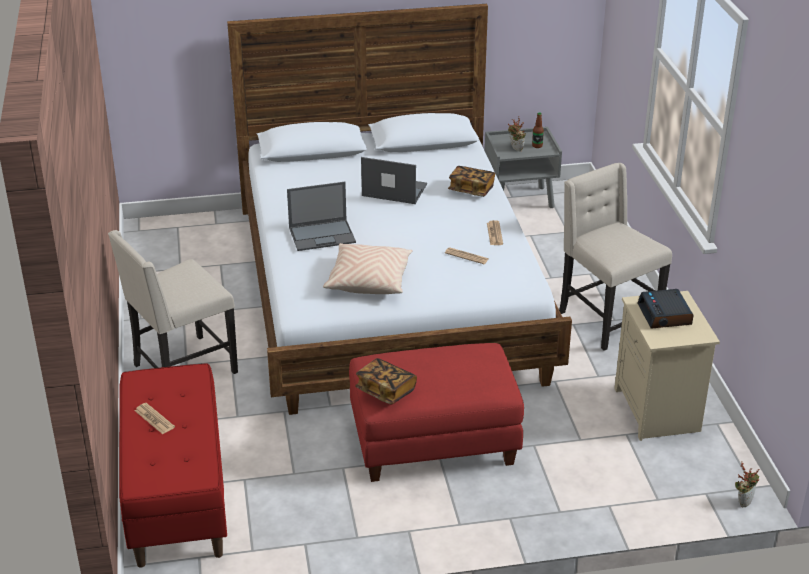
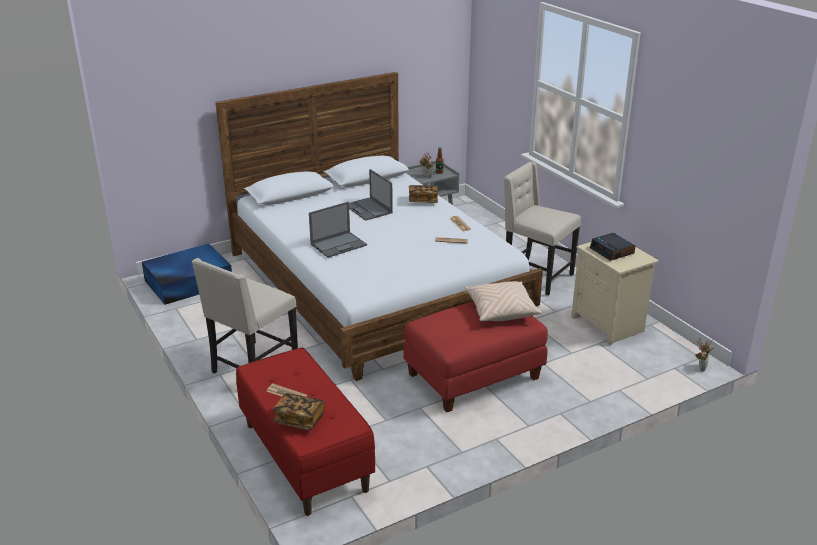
camera: 20 degrees left, 5 degrees down
beige pillow [323,243,413,294] -> beige pillow moved to [464,281,542,321]
book [355,358,417,404] -> book moved to [273,393,325,430]
laptop [361,157,427,204] -> laptop turned 120 degrees counterclockwise [349,169,393,221]
none -> blue storage box [142,243,232,305]

